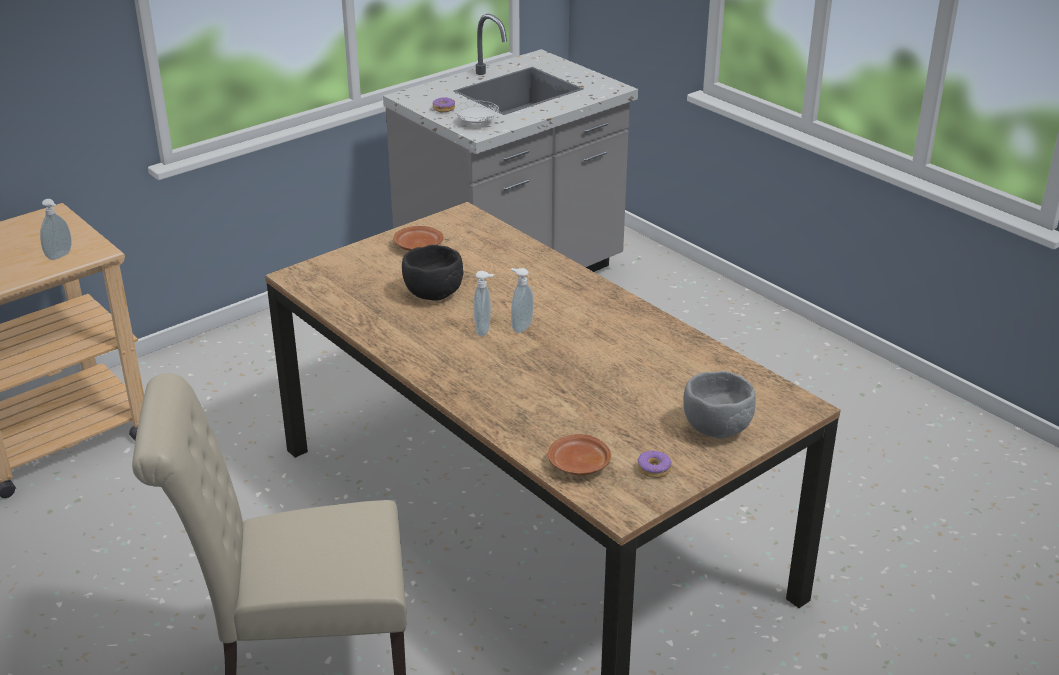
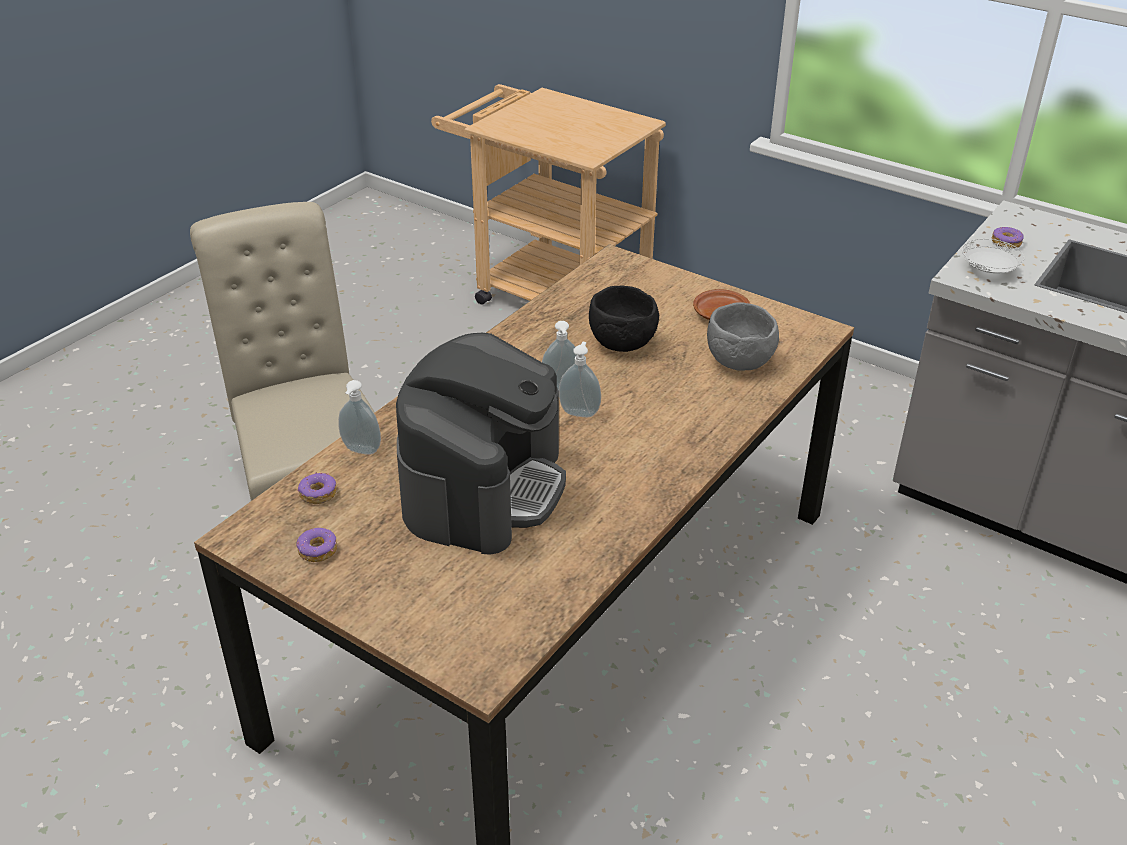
camera: 75 degrees right, 5 degrees up
soap dispenser [40,199,71,260] -> soap dispenser moved to [338,380,381,455]
brown plate [548,434,611,475] -> donut [298,472,337,504]
grey bowl [683,371,756,439] -> grey bowl moved to [707,302,779,371]
none -> coffee machine [396,333,566,555]

